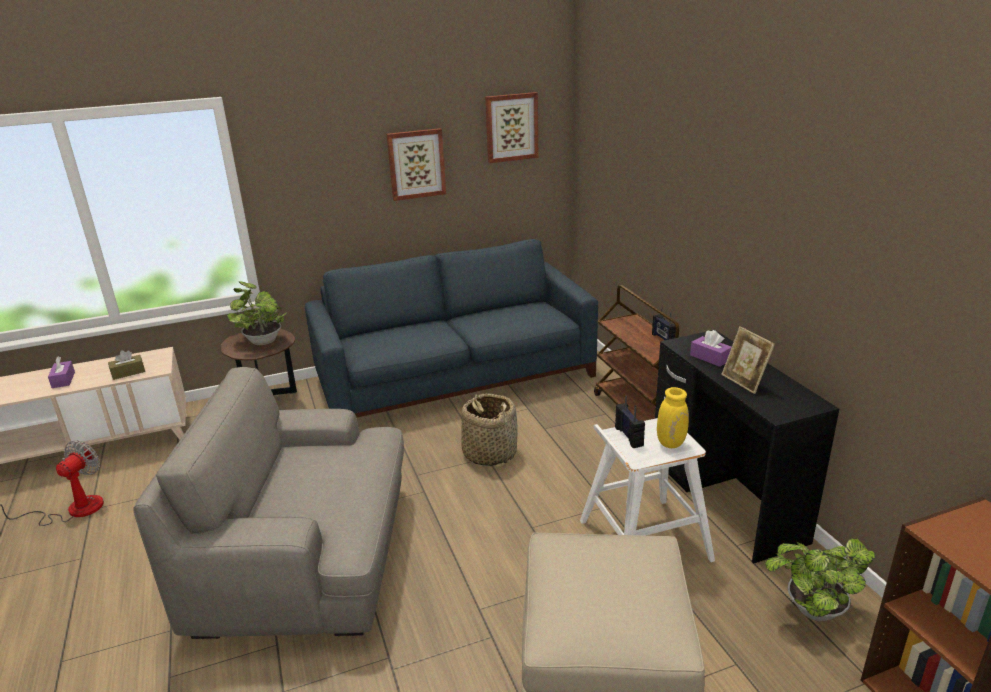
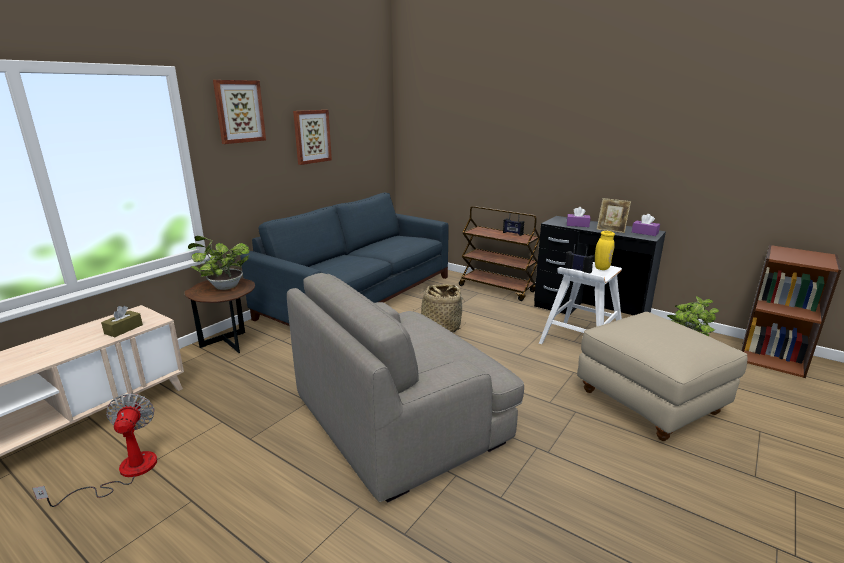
camera: 35 degrees left, 5 degrees down
purple tissue box [48,357,75,388] -> purple tissue box moved to [632,214,660,236]
picture [485,92,538,163] -> picture moved to [213,80,266,144]

